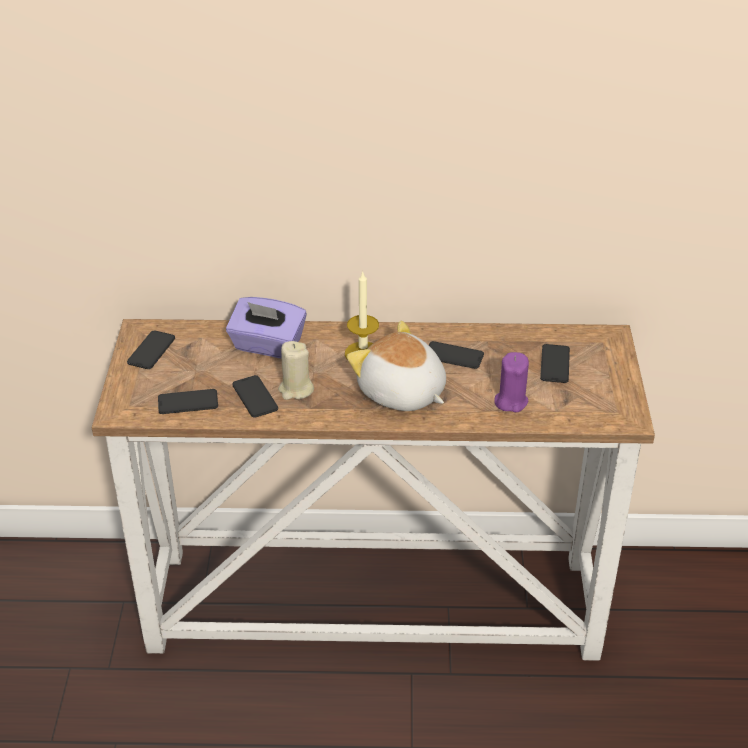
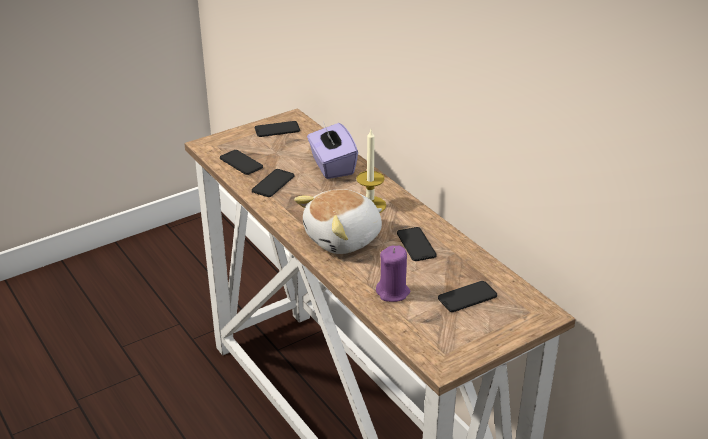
camera: 55 degrees right, 5 degrees down
beige candle [278,341,314,400] -> none
plush toy [347,321,446,411] -> plush toy turned 135 degrees counterclockwise [294,189,382,254]

